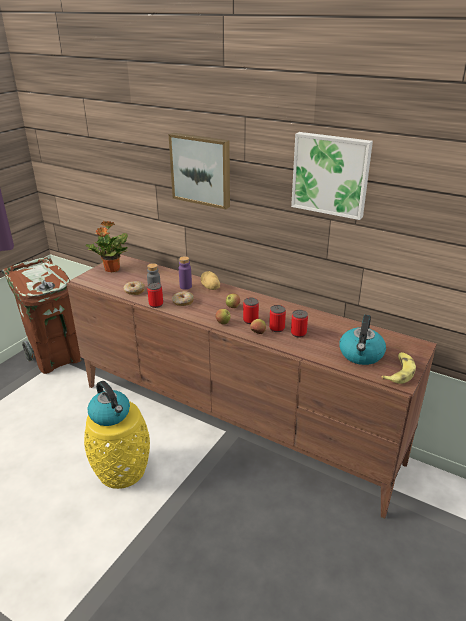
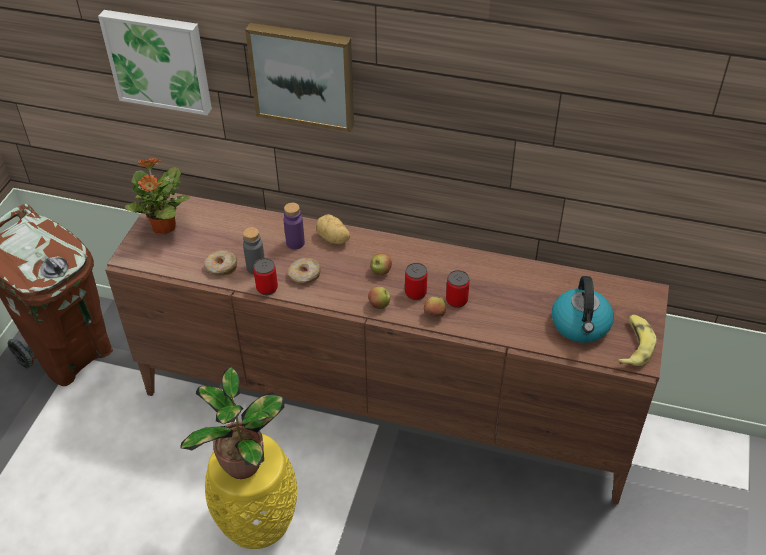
camera: 15 degrees left, 15 degrees up
kettle [87,381,130,426] -> potted plant [181,367,284,479]
picture [291,132,373,220] -> picture moved to [98,10,212,115]
can [291,310,308,338] -> none

